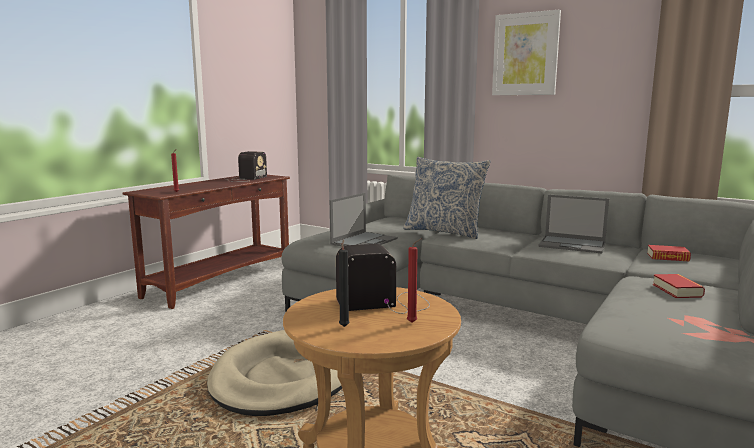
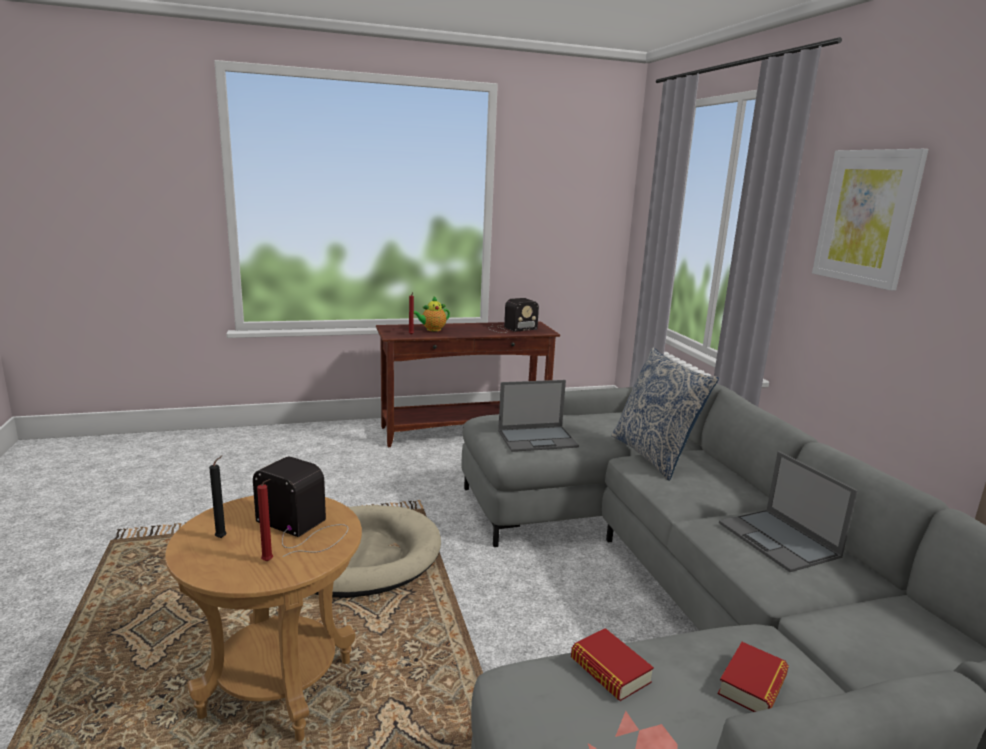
camera: 40 degrees right, 5 degrees up
book [647,245,691,261] -> book moved to [571,628,654,701]
none -> teapot [414,296,450,331]

